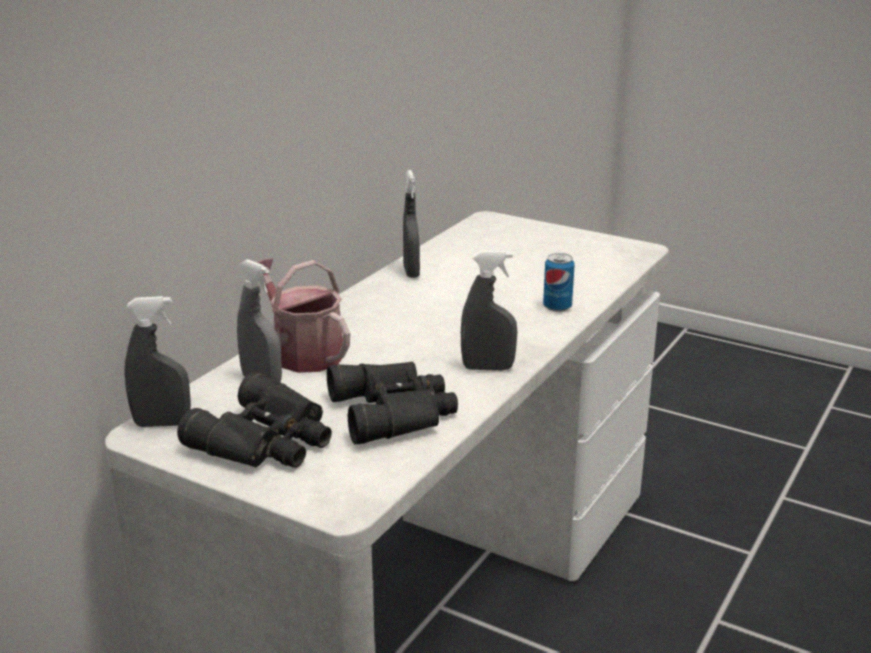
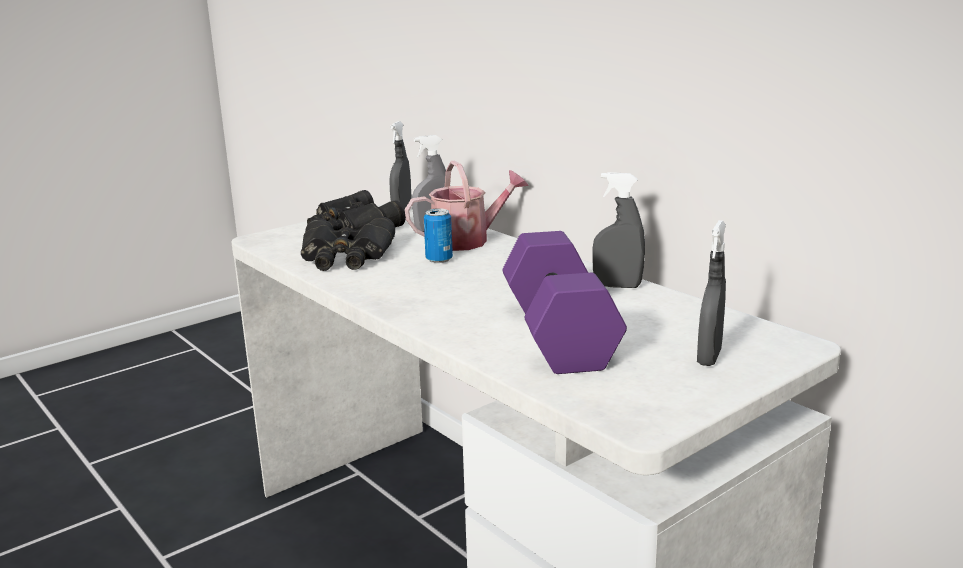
camera: 110 degrees right, 5 degrees down
grey spray bottle [461,251,518,371] -> grey spray bottle moved to [697,220,726,366]
can [543,253,575,312] -> can moved to [424,208,453,263]
none -> purple dumbbell [502,231,627,374]

